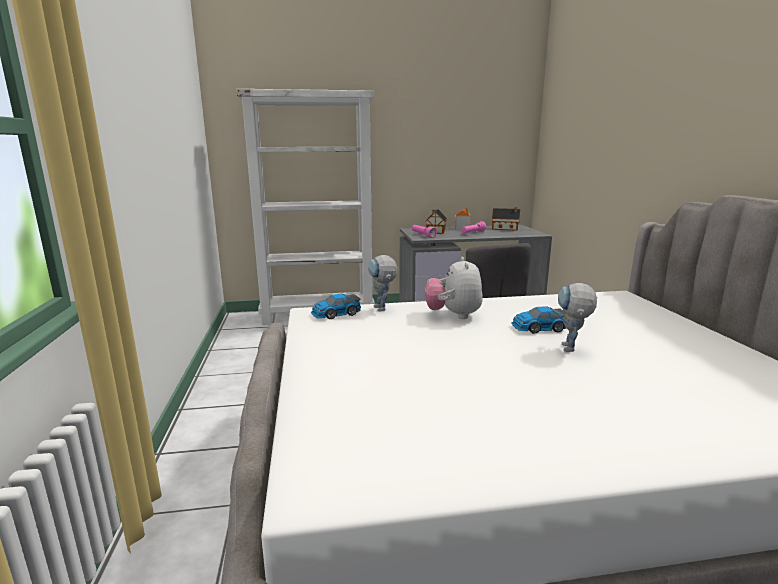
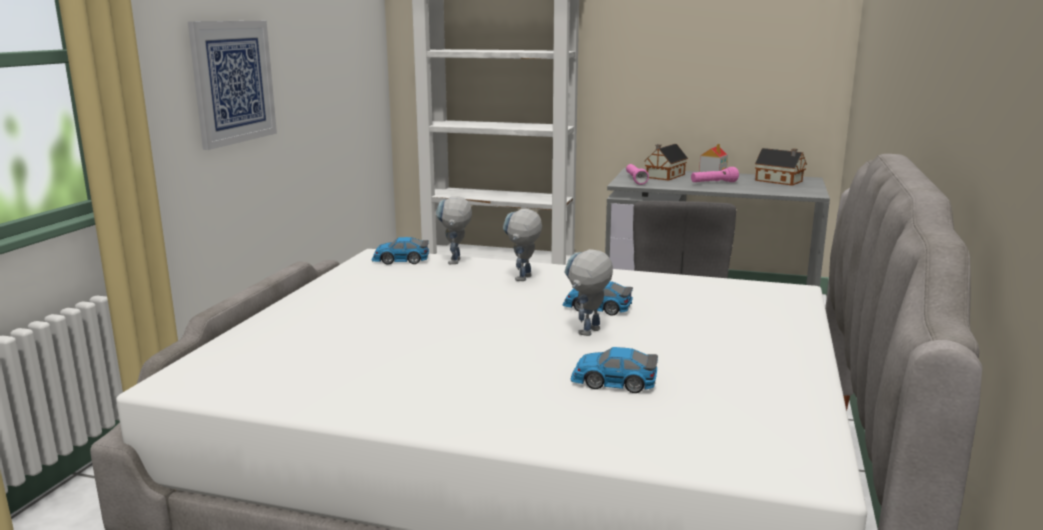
camera: 25 degrees right, 0 degrees up
plush toy [425,257,483,319] -> toy robot [503,209,542,281]
none -> picture [188,21,277,150]
none -> toy car [571,347,658,393]

